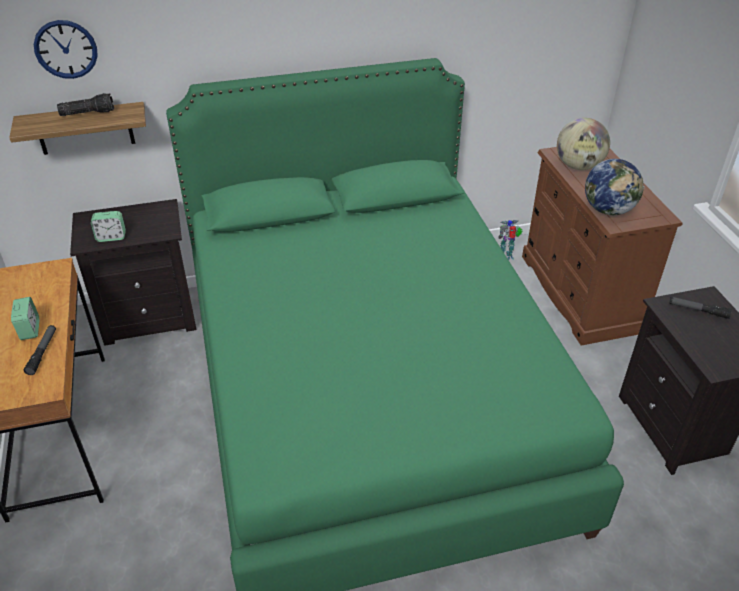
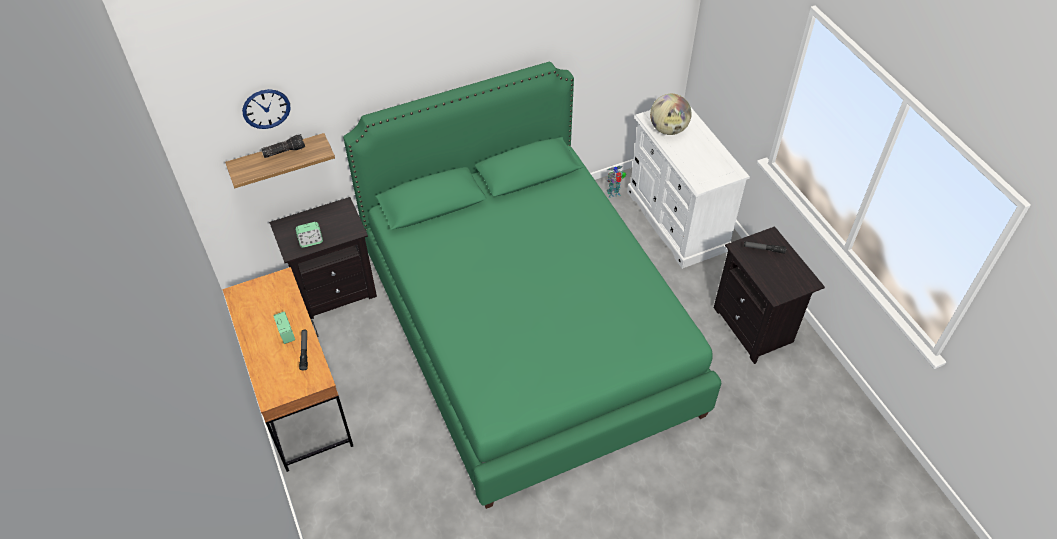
camera: 10 degrees left, 10 degrees up
brown dresser [522,147,682,346] -> white dresser [627,106,750,269]
globe [585,159,644,215] -> none

